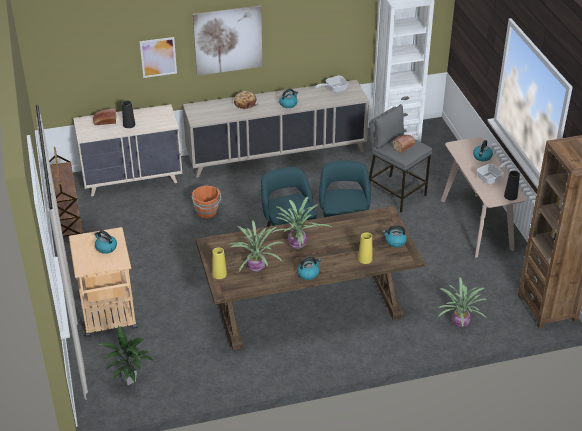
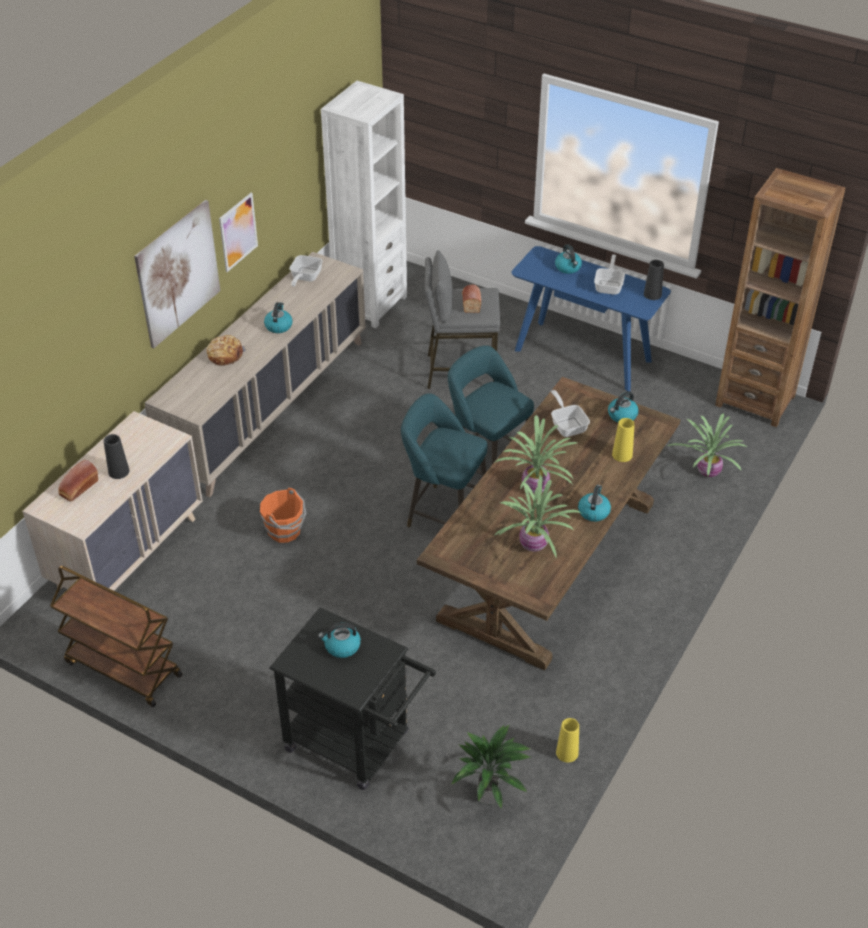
camera: 45 degrees left, 5 degrees up
beige cart [69,227,138,337] -> black cart [269,607,436,790]
picture [140,37,177,78] -> picture moved to [219,193,258,272]
yellow vase [212,247,227,279] -> yellow vase moved to [556,718,579,763]
beige console table [441,137,526,258] -> blue console table [511,246,671,391]
none -> frying pan [551,390,590,437]

